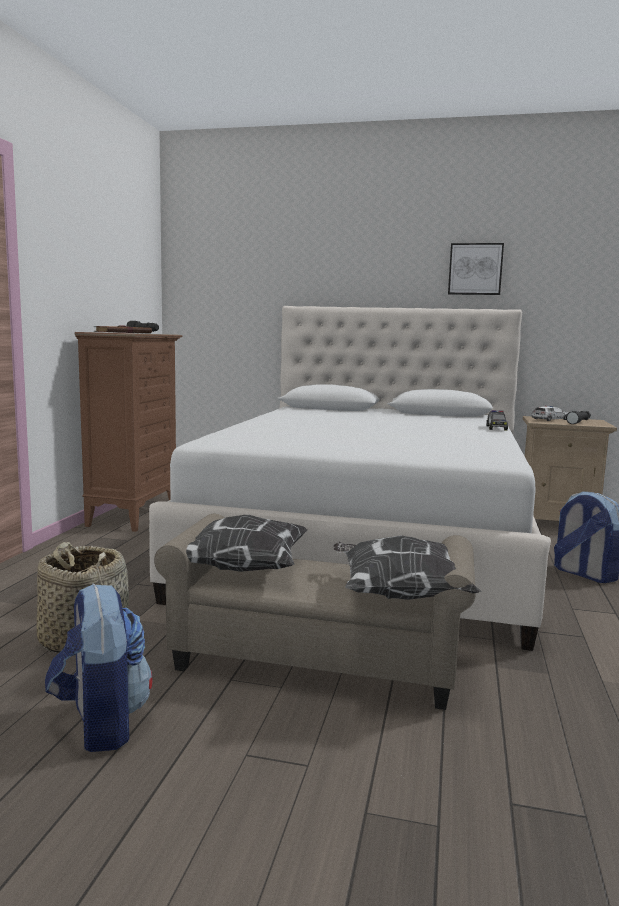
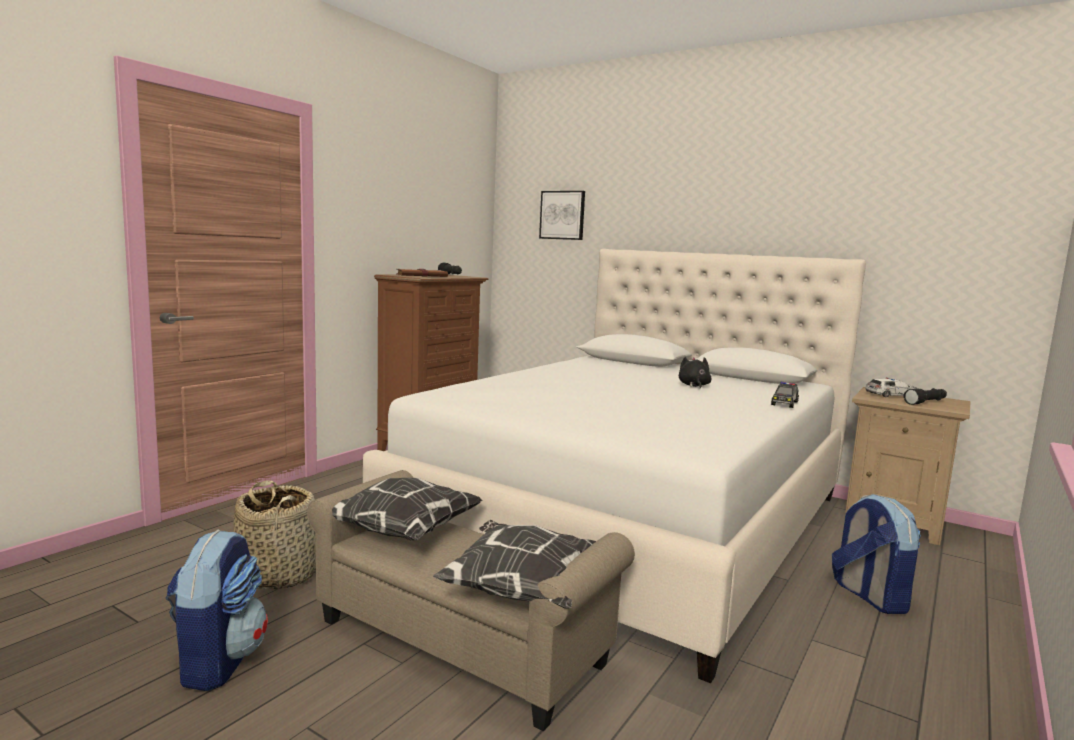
camera: 20 degrees right, 0 degrees up
picture [448,243,504,295] -> picture moved to [539,191,585,240]
none -> black plush toy [679,357,712,389]

